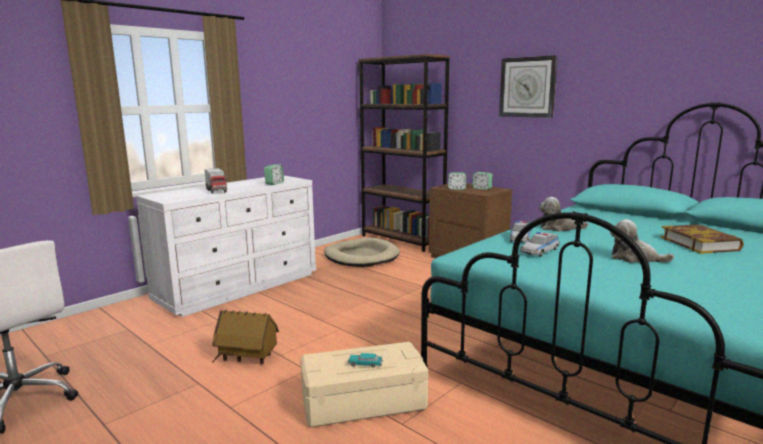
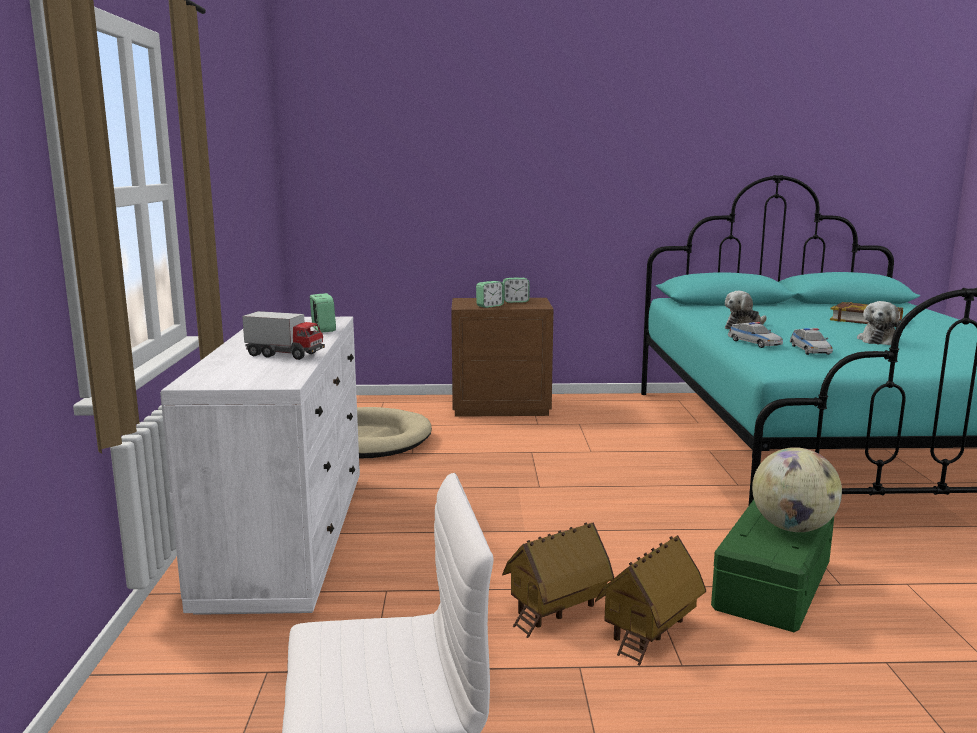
camera: 45 degrees left, 0 degrees up
beige storage box [300,342,428,427] -> green storage box [711,500,834,632]
toy car [348,353,383,367] -> globe [752,447,842,532]
brown bookcase [358,54,450,252] -> none
wall clock [499,55,558,118] -> none
plush toy [610,219,674,263] -> plush toy turned 45 degrees counterclockwise [857,301,899,345]
none -> toy house [595,535,706,666]

